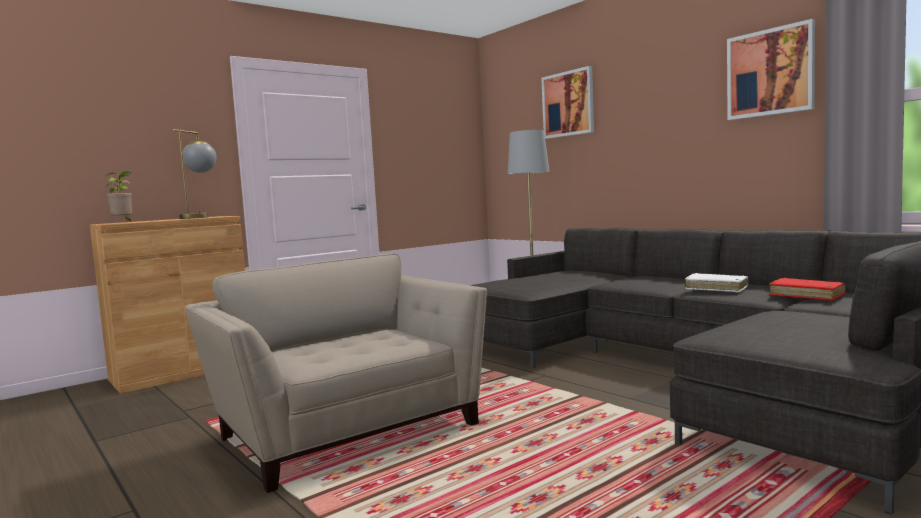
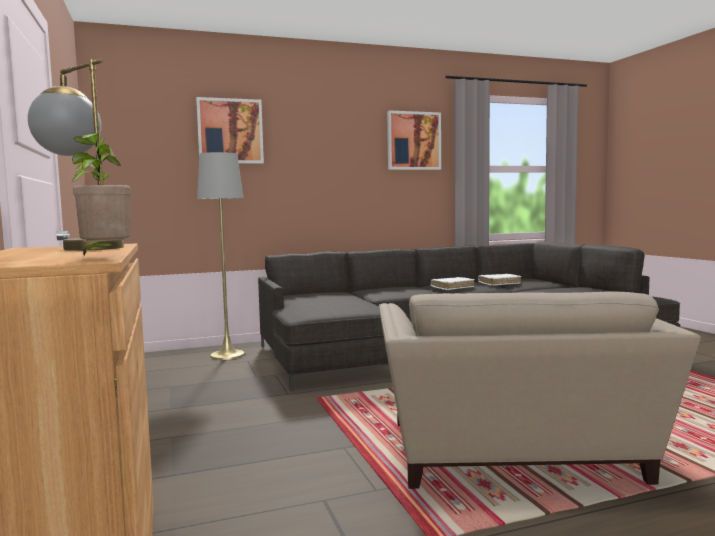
camera: 70 degrees left, 0 degrees up
beige armchair [185,254,487,493] -> beige armchair turned 75 degrees counterclockwise [379,291,701,489]
red book [769,278,846,301] -> white book [478,274,521,286]

